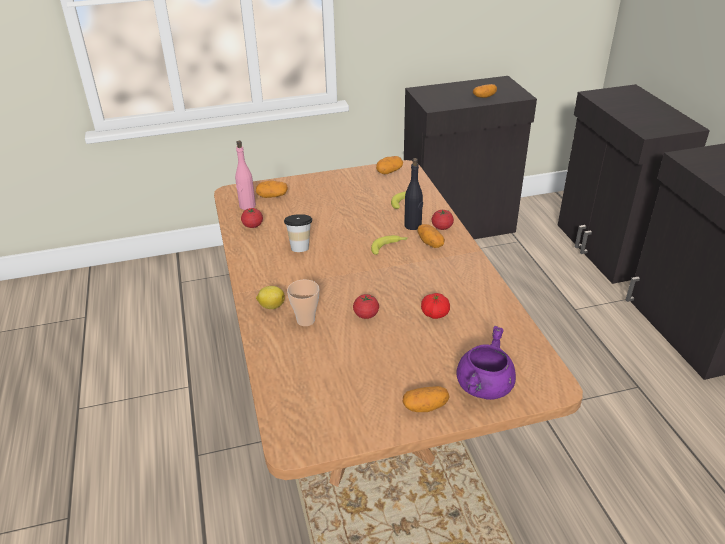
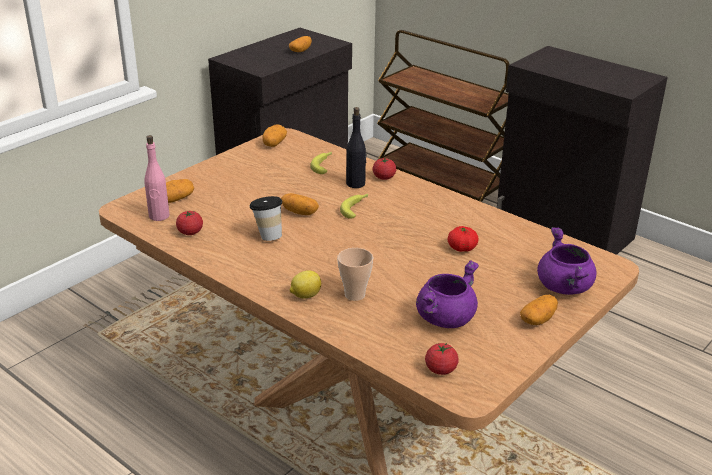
camera: 35 degrees left, 5 degrees down
tomato [353,294,379,319] -> tomato moved to [425,343,459,375]
potato [418,224,445,248] -> potato moved to [281,193,319,215]
black cabinet [558,84,710,284] -> brown cart [377,30,509,202]
none -> purple cooking pot [416,260,479,328]

